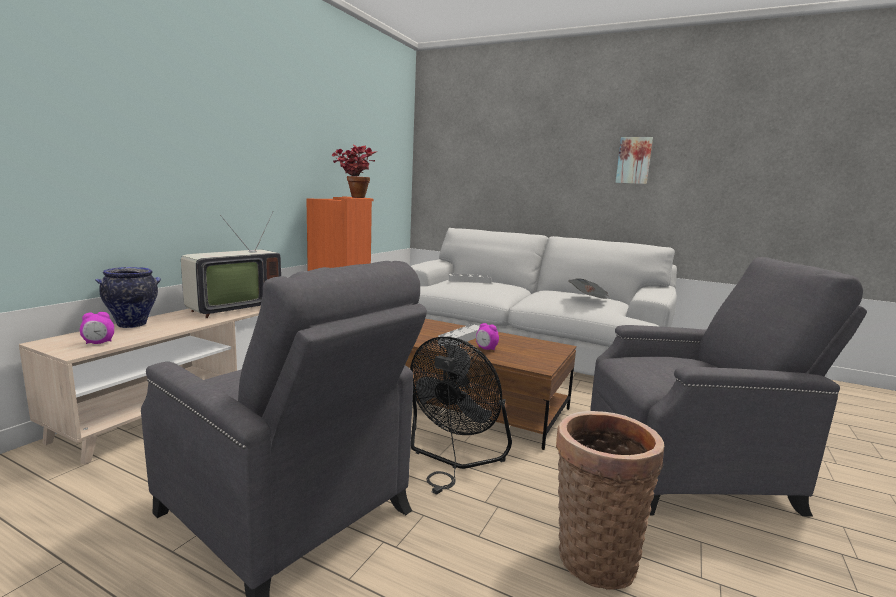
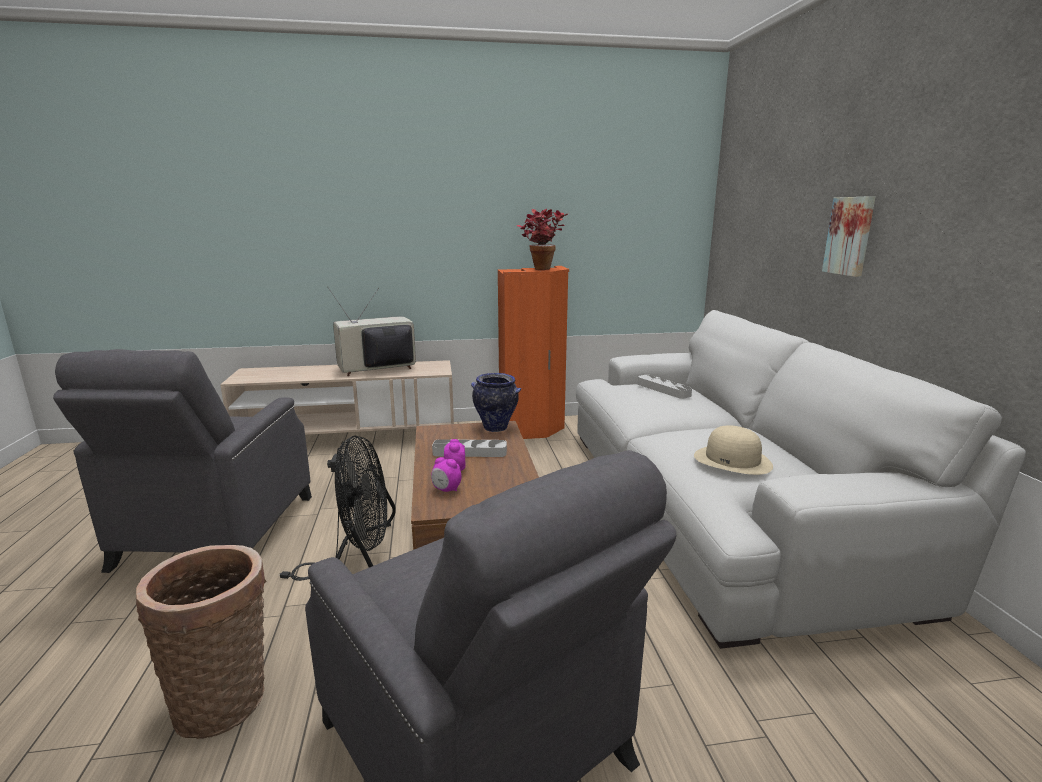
camera: 55 degrees right, 5 degrees up
alarm clock [80,312,114,344] -> alarm clock moved to [431,457,462,492]
vase [95,267,161,328] -> vase moved to [471,373,521,432]
television [181,211,281,318] -> television turned 150 degrees clockwise [329,288,416,376]
newspaper [568,278,608,299] -> beige hat [694,425,773,475]
picture [615,137,653,184] -> picture moved to [822,196,875,277]

